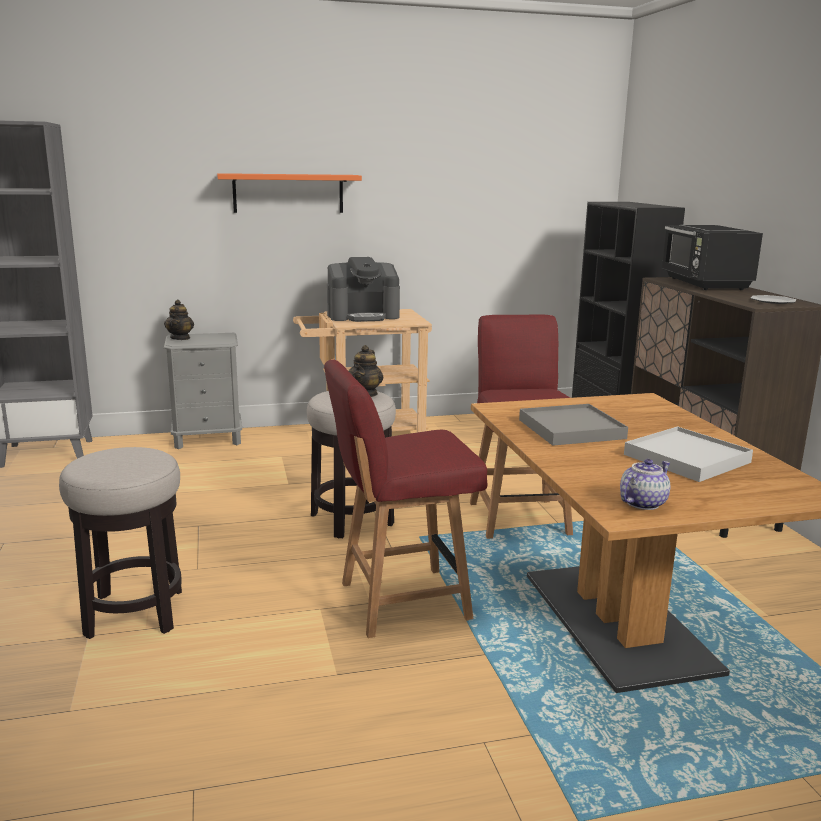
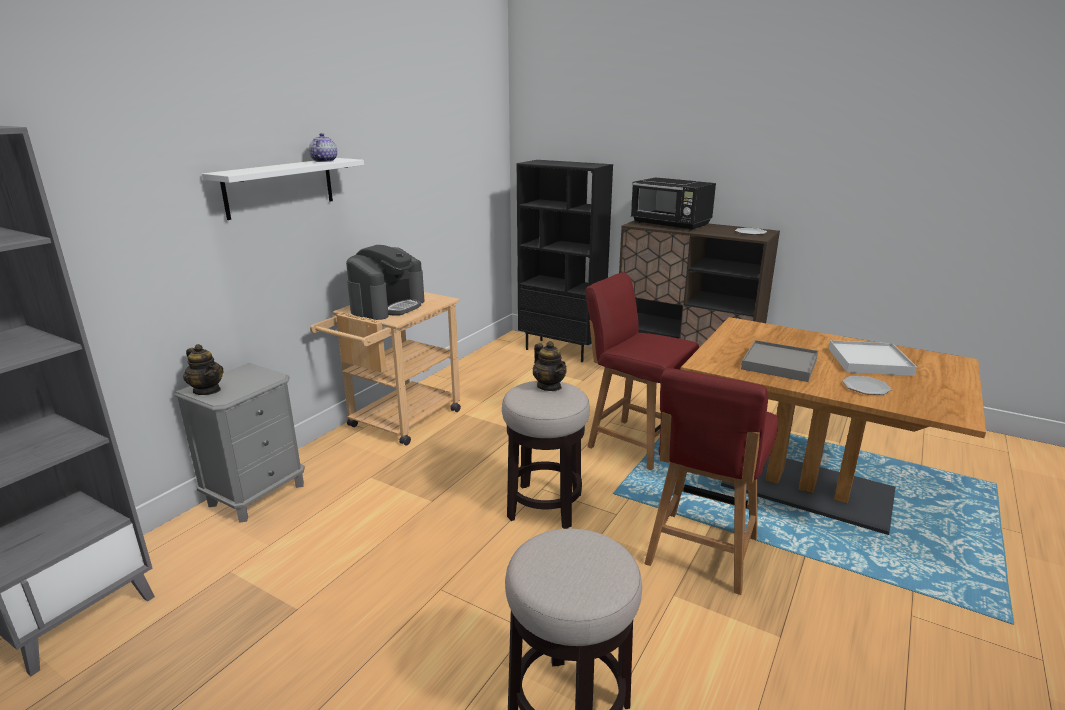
camera: 45 degrees left, 5 degrees up
orange shelf [217,173,362,213] -> white shelf [202,158,364,220]
teapot [620,459,670,510] -> teapot moved to [309,133,337,162]
none -> plate [842,376,891,395]

